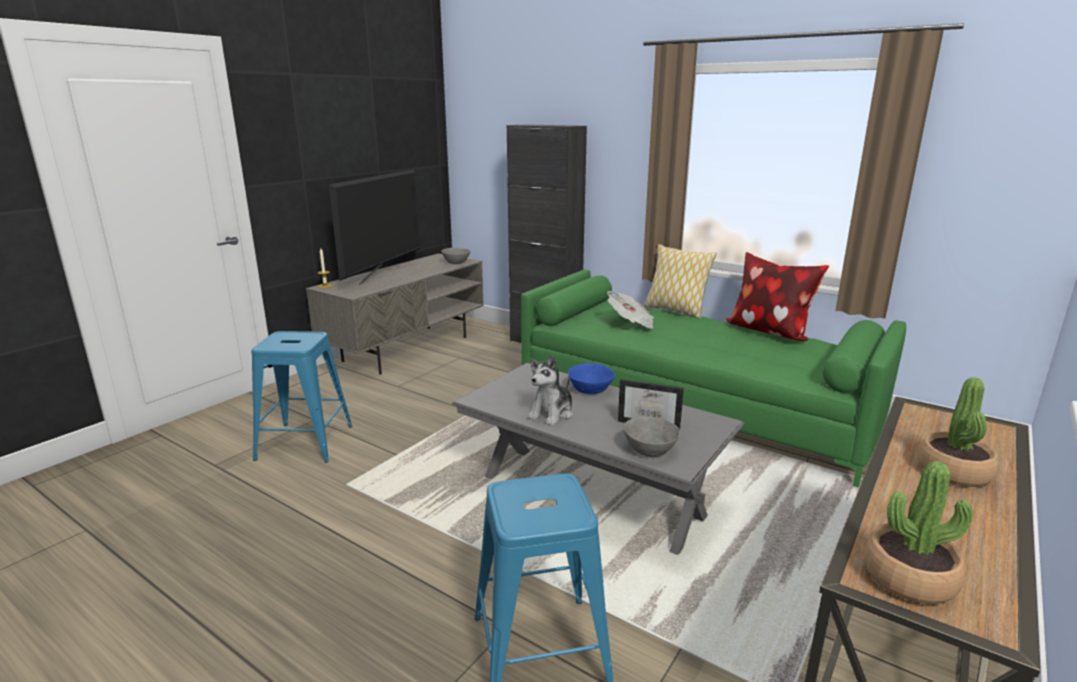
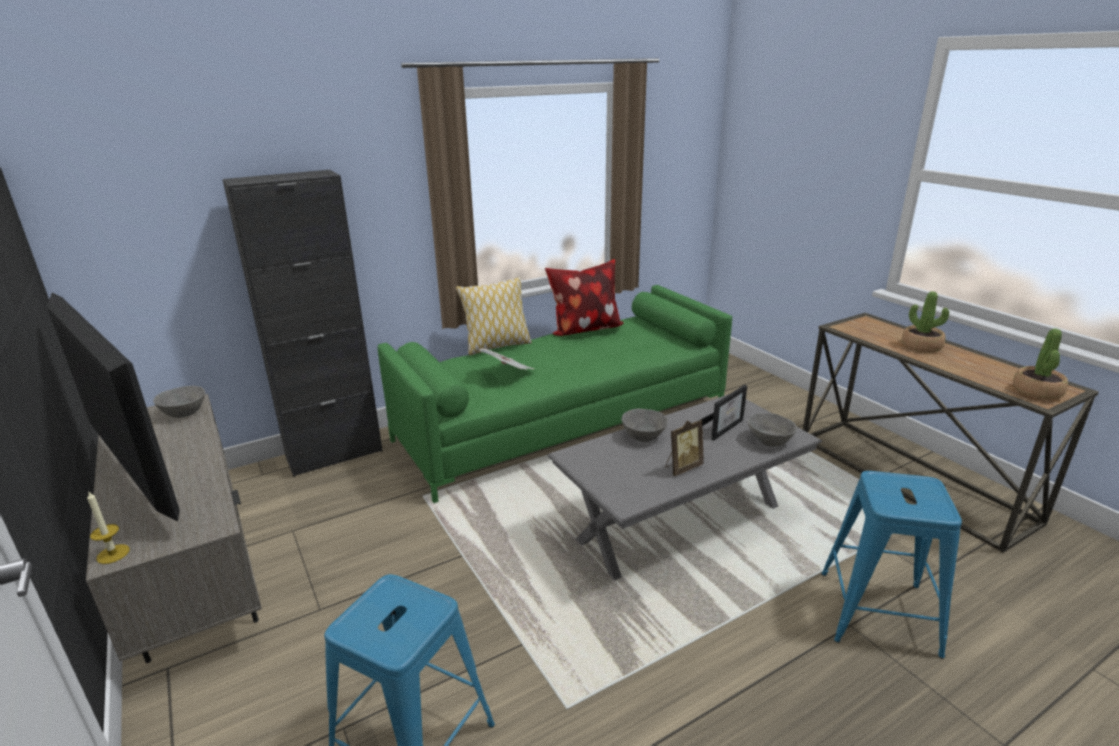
camera: 65 degrees left, 5 degrees up
plush toy [527,355,573,426] -> picture frame [665,419,704,476]
blue bowl [568,363,615,394] -> grey bowl [622,409,668,442]

